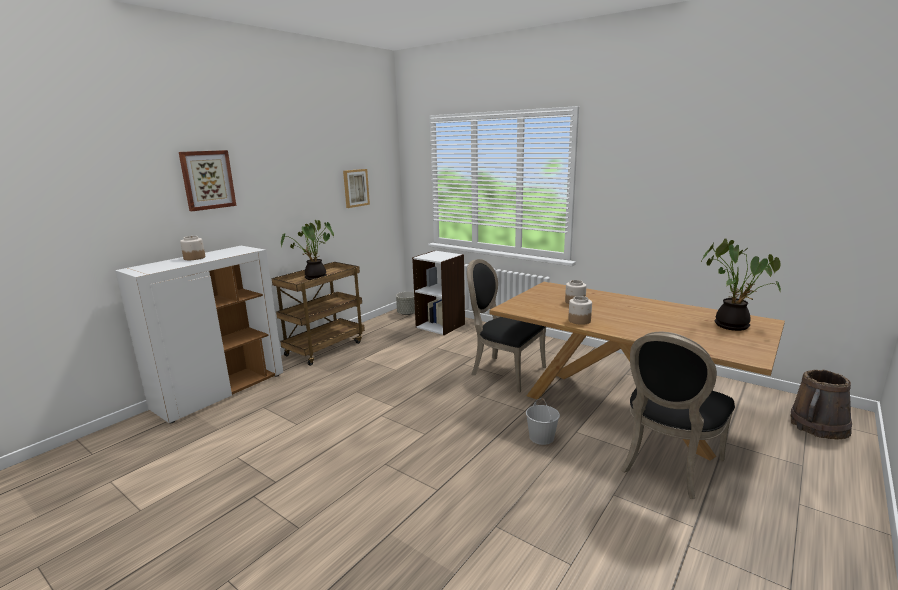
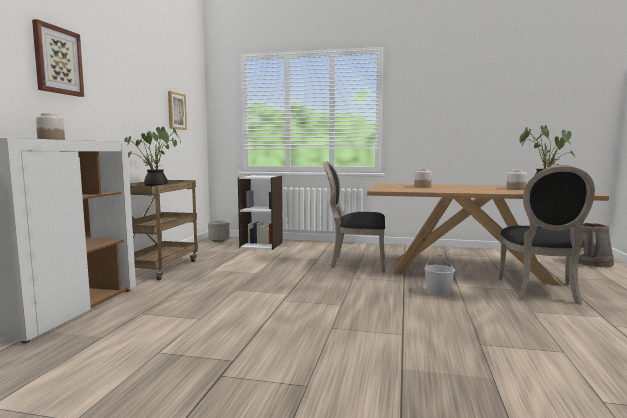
camera: 25 degrees left, 10 degrees down
jar [568,296,592,325] -> jar moved to [506,170,527,190]

